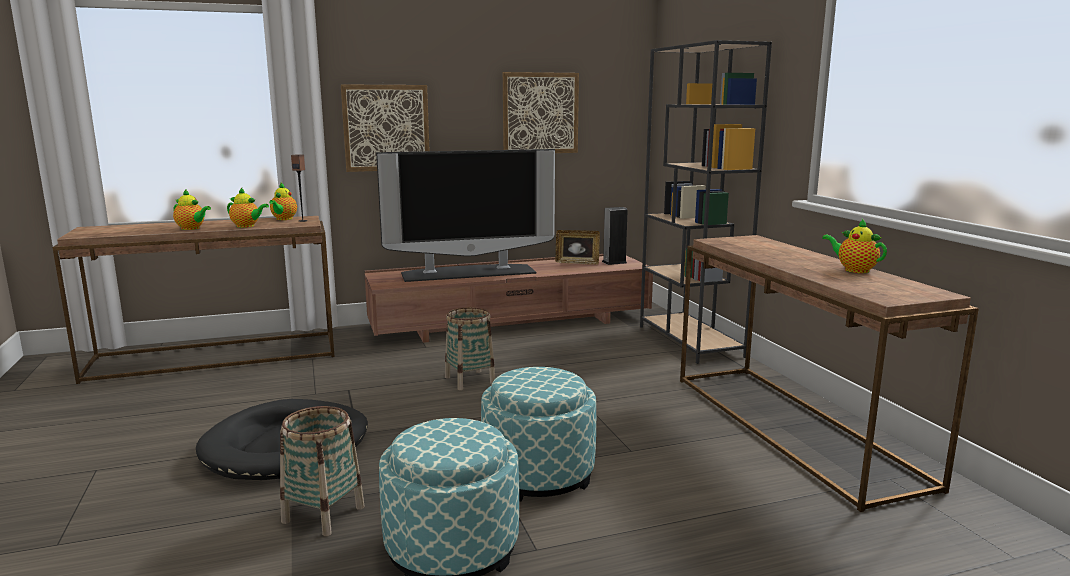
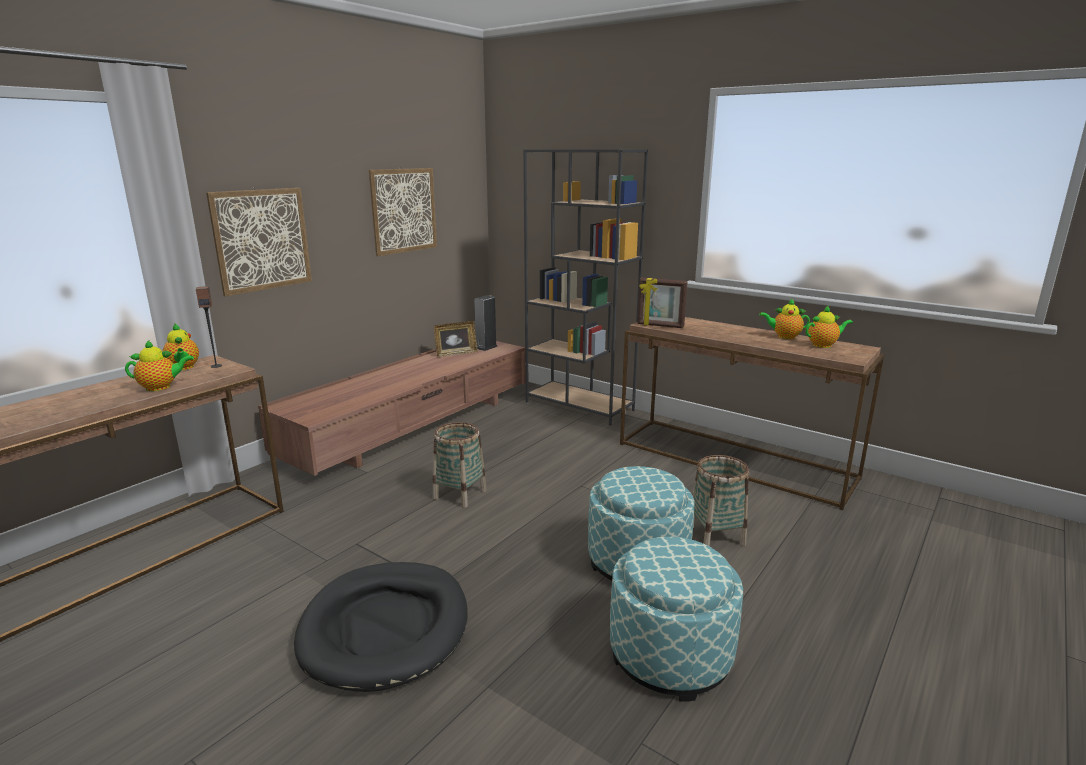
camera: 35 degrees left, 5 degrees up
teapot [173,190,211,230] -> teapot moved to [806,306,853,348]
basket [280,406,364,536] -> basket moved to [692,455,749,547]
television [376,149,555,282] -> none
none -> picture frame [637,278,688,328]

